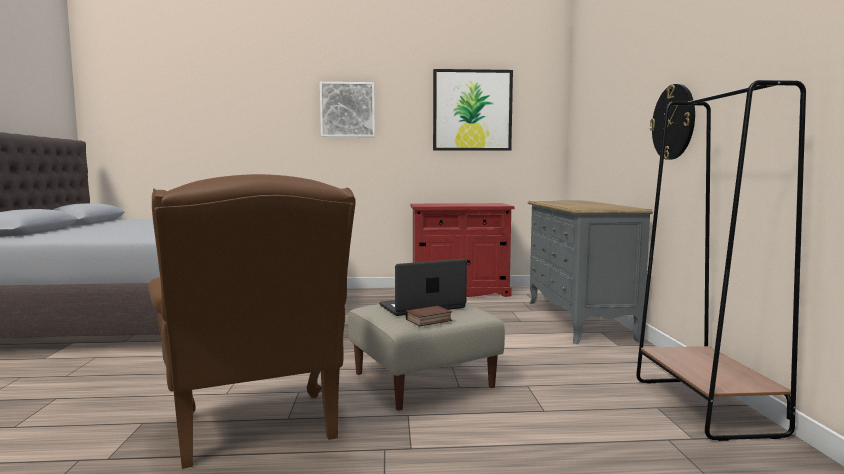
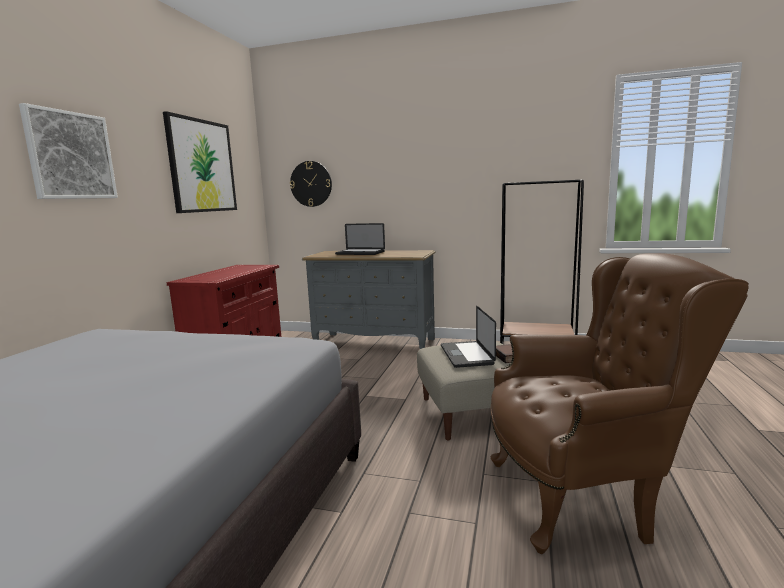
camera: 70 degrees left, 5 degrees up
wall clock [650,84,695,160] -> wall clock moved to [290,161,332,207]
none -> laptop [335,223,385,255]

